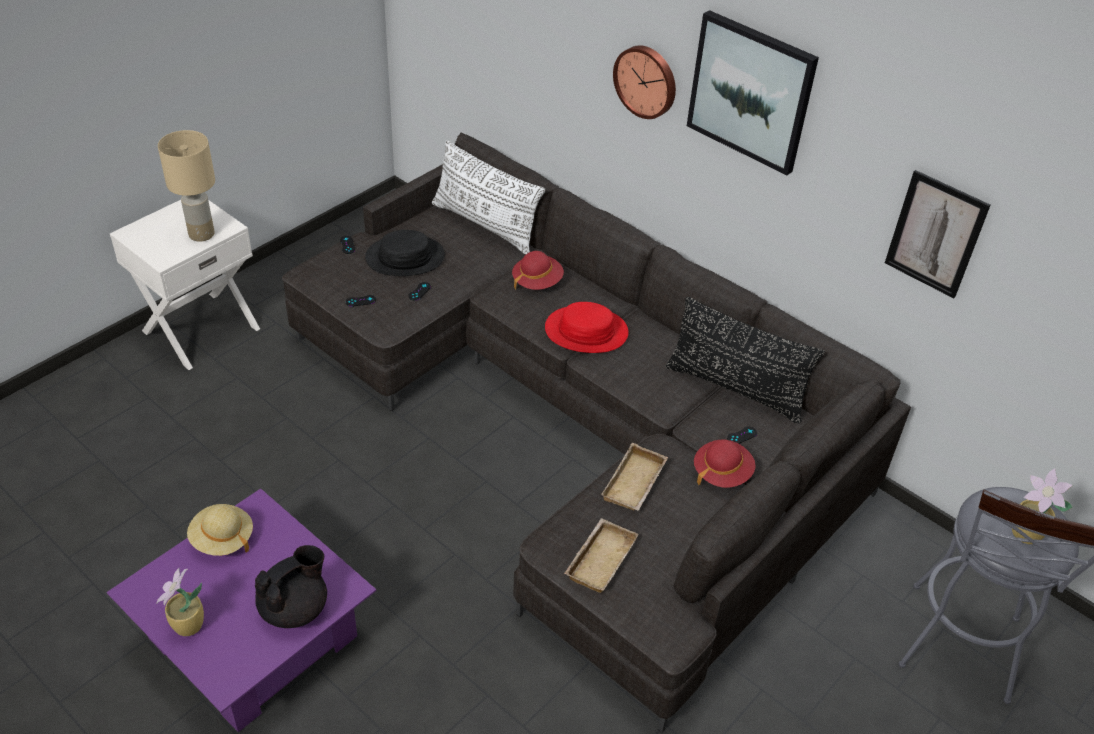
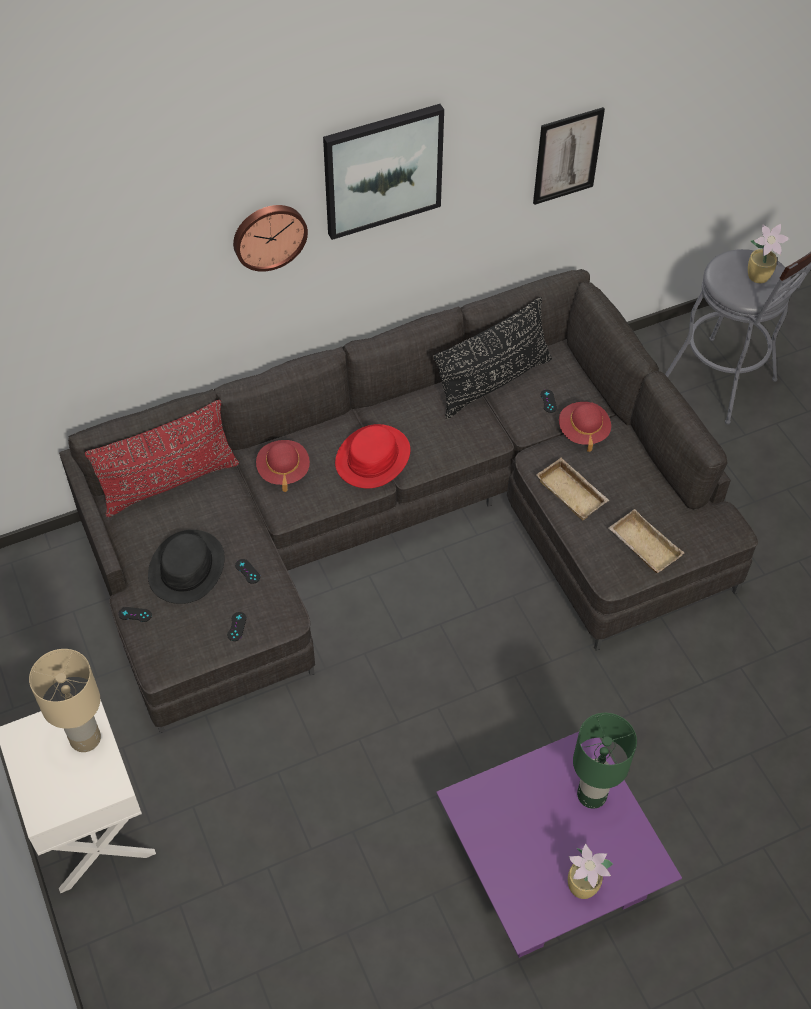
camera: 65 degrees left, 10 degrees up
beige hat [187,504,253,556] -> none
black teapot [255,545,327,628] -> green table lamp [573,713,637,809]
white pillow [432,140,545,254] -> red pillow [85,400,239,517]

